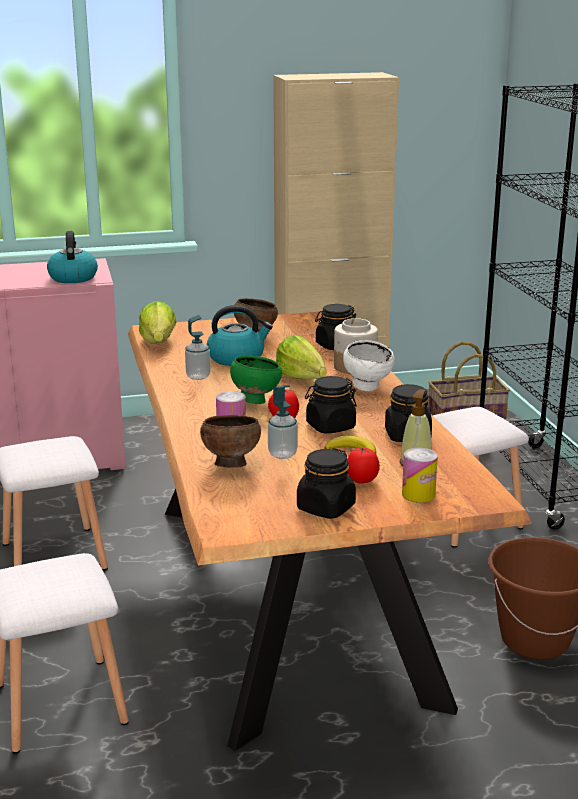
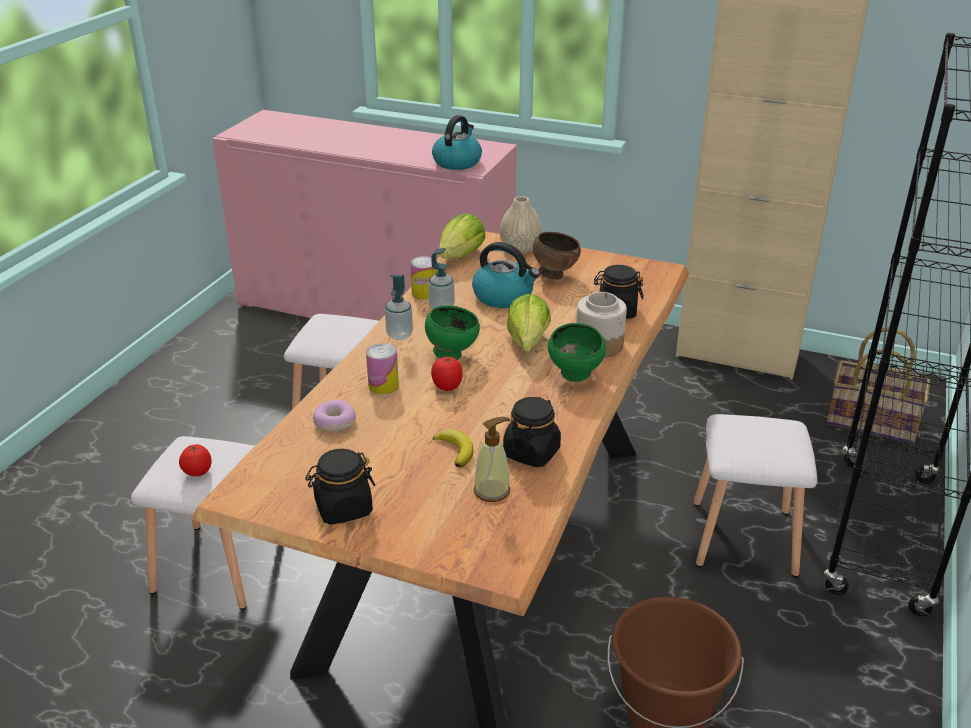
camera: 35 degrees right, 10 degrees up
brown bowl [200,415,261,468] -> donut [313,400,356,432]
soap dispenser [268,385,298,459] -> soap dispenser moved to [385,274,413,340]
black jar [305,376,357,434] -> none
white bowl [343,340,395,391] -> green bowl [548,323,606,382]
tomato [347,447,380,484] -> tomato moved to [179,444,212,476]
can [402,448,438,503] -> can moved to [410,256,437,300]
none -> beige vase [499,196,542,254]

